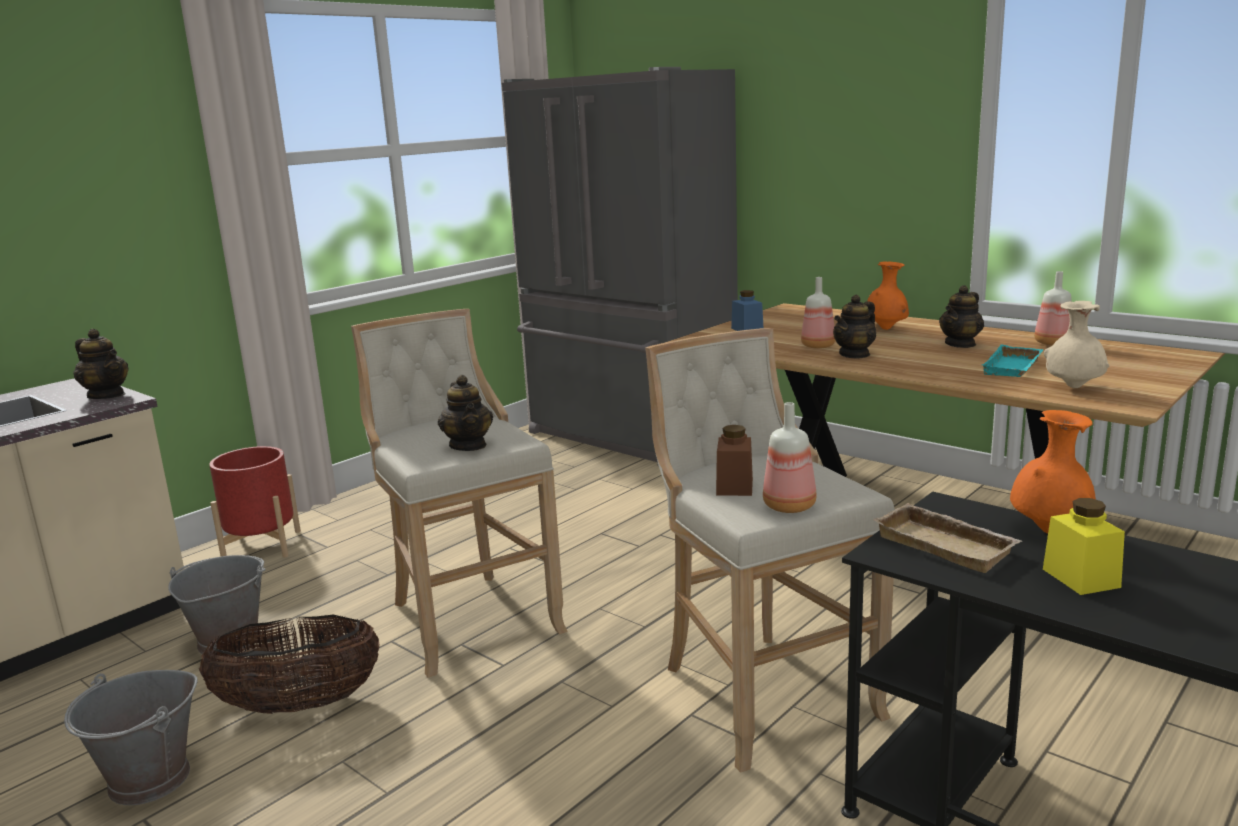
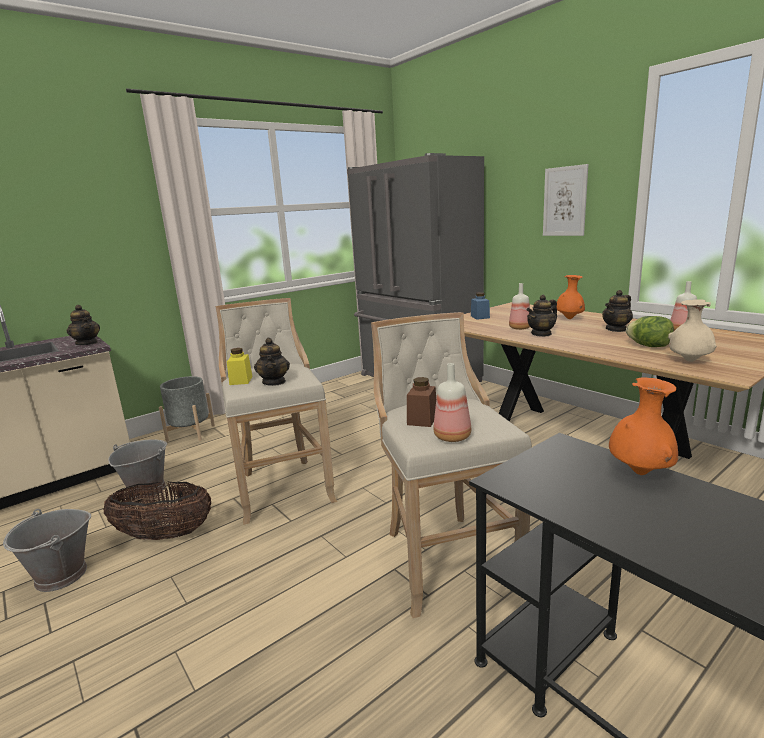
camera: 10 degrees right, 0 degrees up
red planter [209,446,301,557] -> grey planter [159,376,215,442]
beige tray [873,503,1022,573] -> none
turquoise tray [982,344,1044,377] -> lettuce [626,316,674,347]
yellow jar [1043,498,1125,595] -> yellow jar moved to [227,348,253,385]
none -> picture [543,164,588,236]

